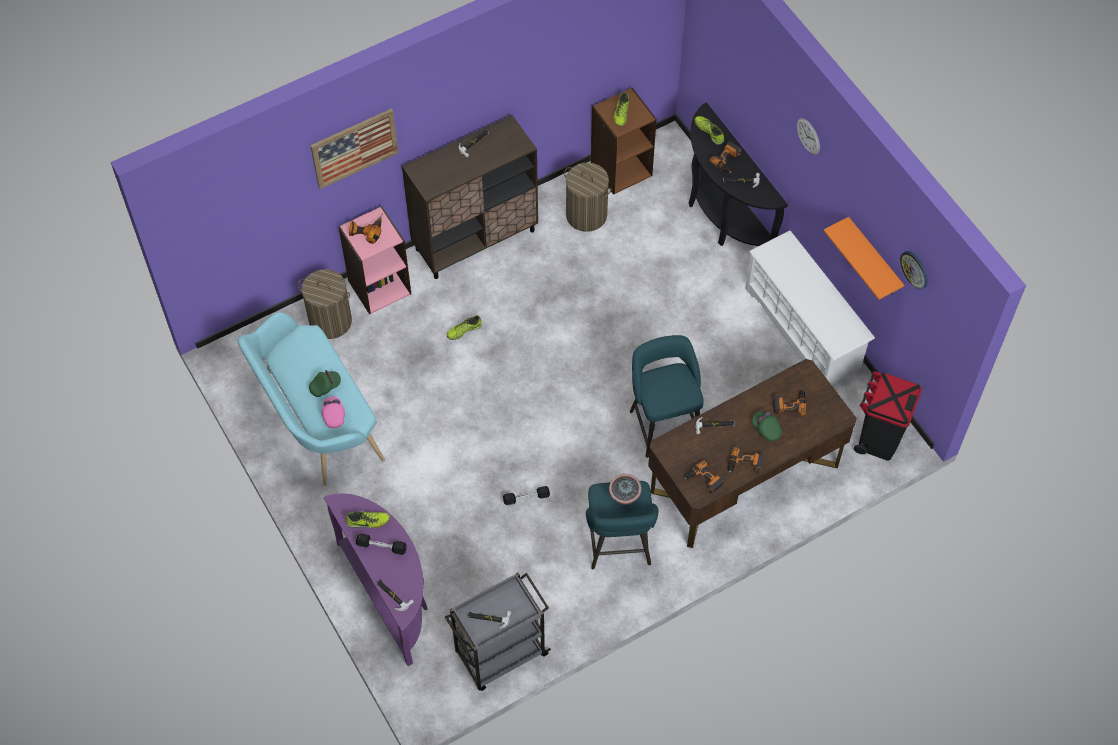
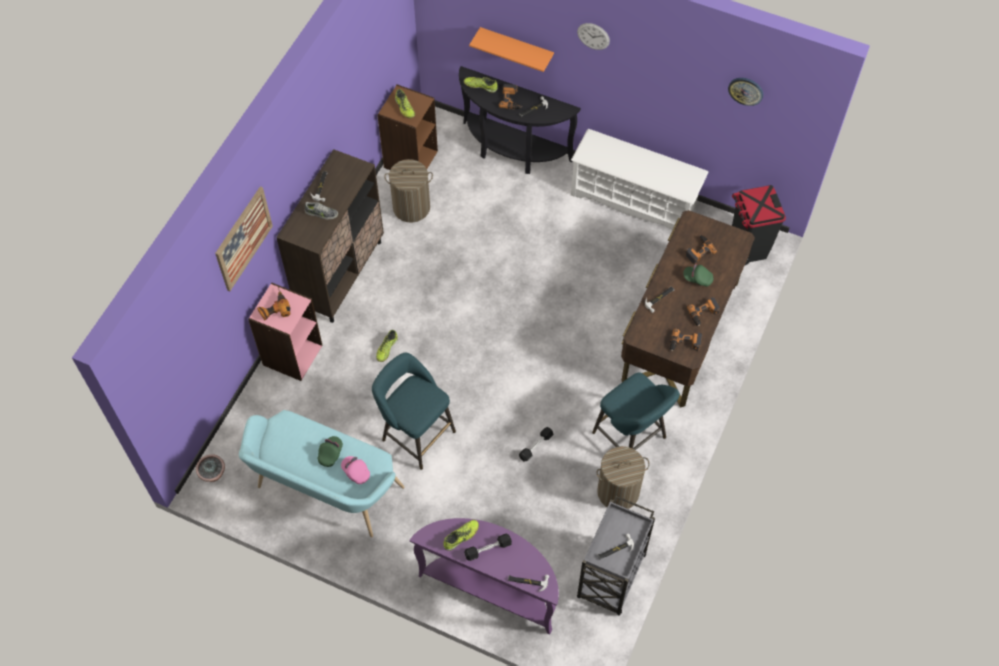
camera: 35 degrees left, 0 degrees up
laundry basket [298,269,352,339] -> laundry basket moved to [596,446,650,509]
potted plant [609,474,642,505] -> potted plant moved to [196,454,225,482]
turquoise stool [630,335,704,458] -> turquoise stool moved to [372,353,456,470]
orange shelf [824,217,904,300] -> orange shelf moved to [469,27,554,72]
none -> shoe [305,202,338,219]

